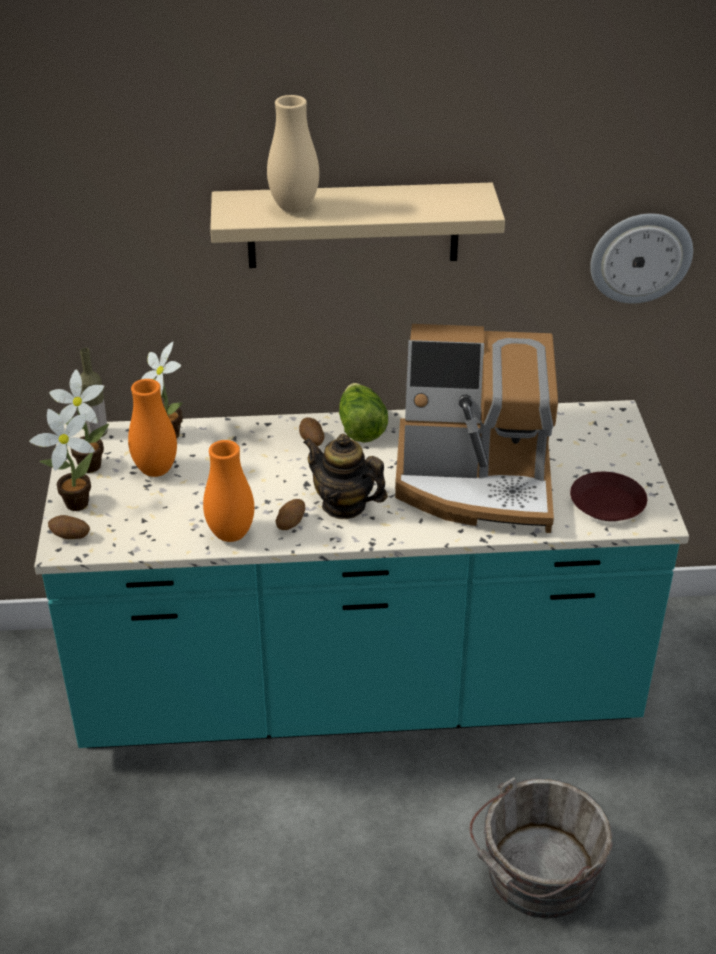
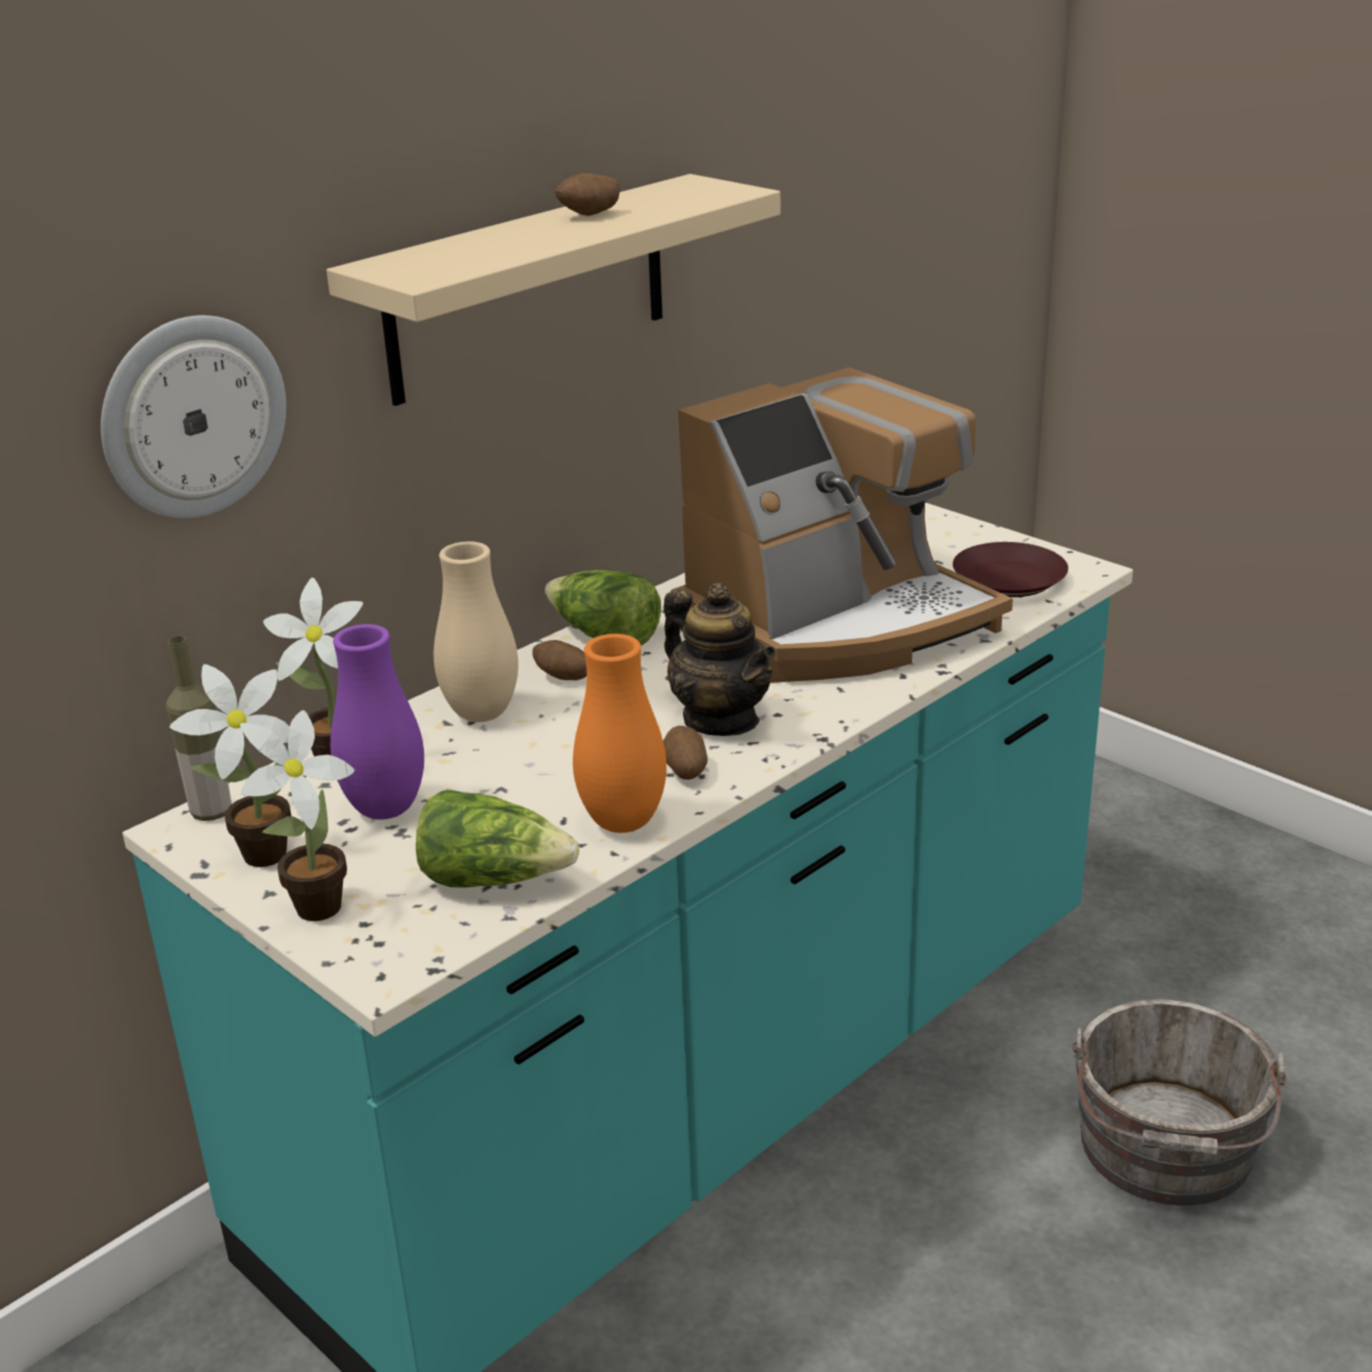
camera: 40 degrees left, 10 degrees down
potato [48,515,90,539] -> potato moved to [555,173,620,216]
orange vase [128,379,177,477] -> purple vase [330,624,424,820]
beige vase [267,95,319,213] -> beige vase moved to [434,541,518,722]
teapot [303,434,388,519] -> teapot turned 120 degrees counterclockwise [663,583,776,736]
wall clock [590,214,693,304] -> wall clock moved to [101,315,286,518]
none -> lettuce [416,789,579,888]

